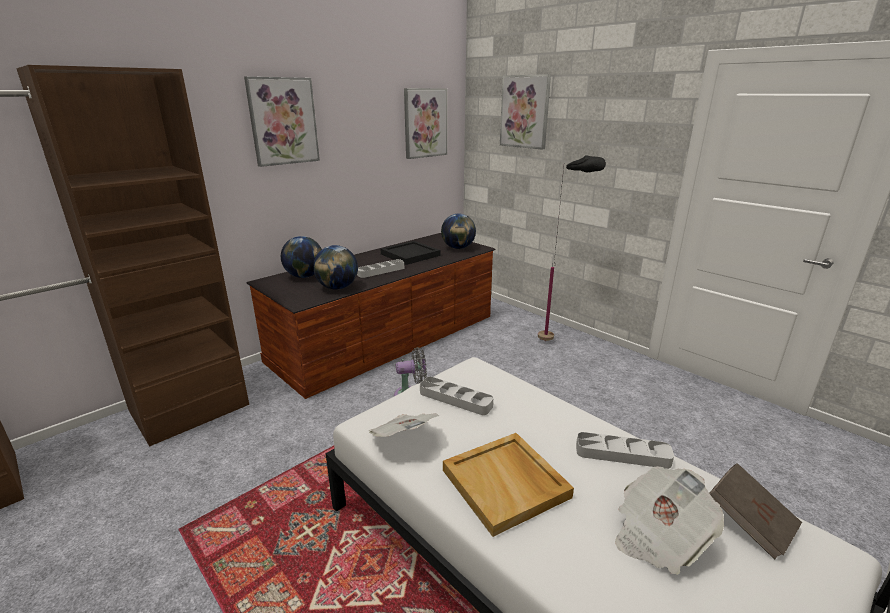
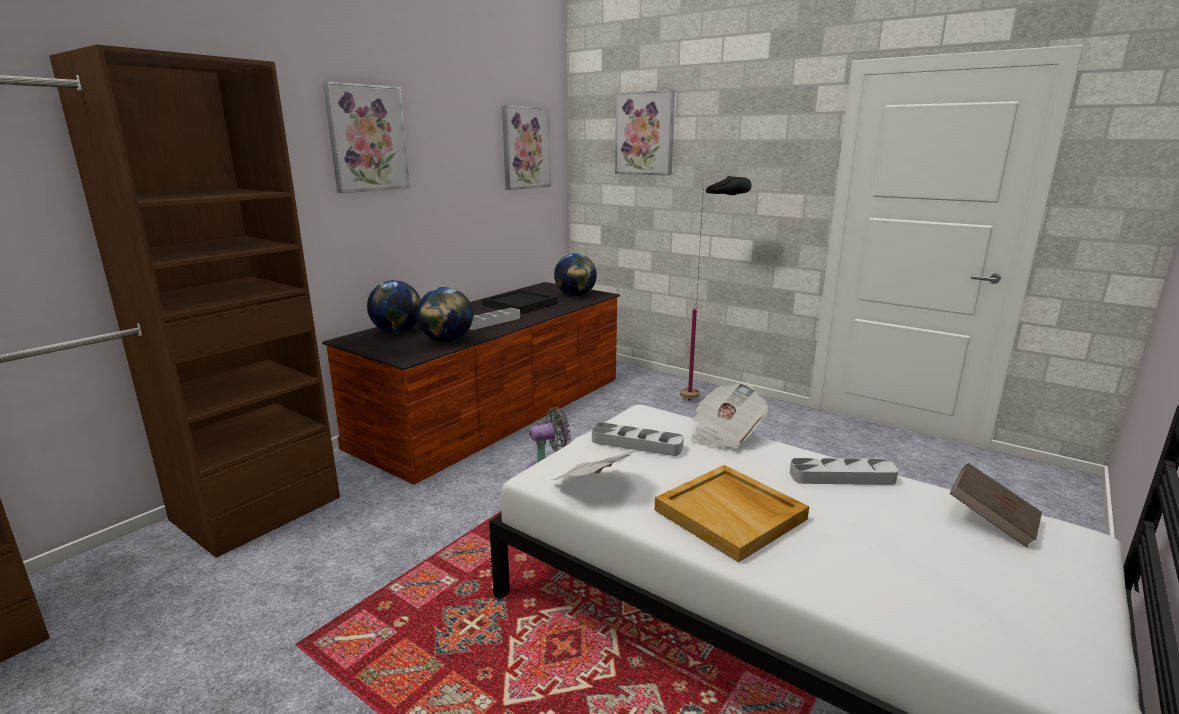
camera: 10 degrees left, 5 degrees down
newspaper [615,466,724,575] -> newspaper moved to [691,383,768,448]

